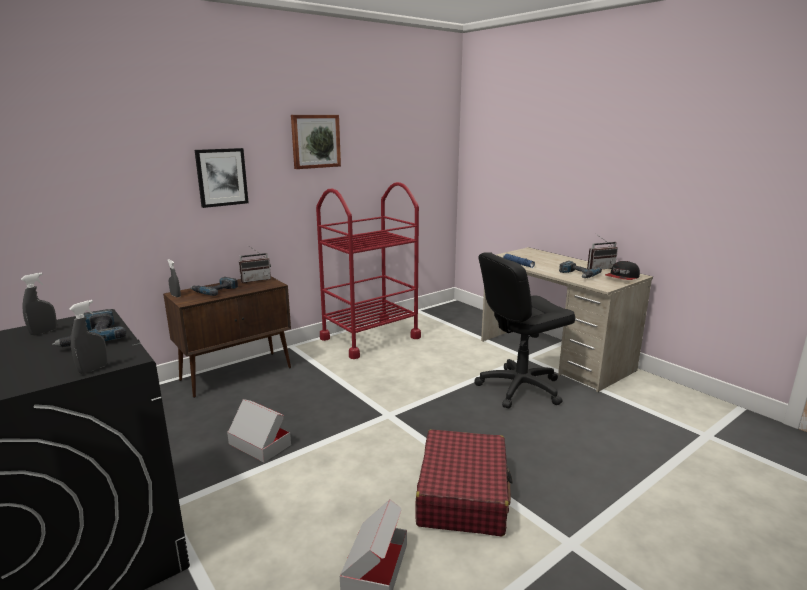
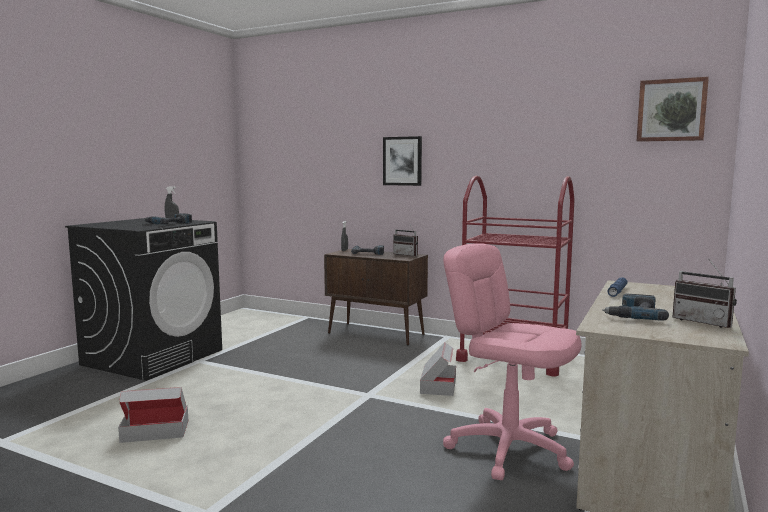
camera: 65 degrees right, 10 degrees down
grey spray bottle [69,300,108,374] -> none
cardboard box [227,399,291,463] -> cardboard box moved to [420,342,456,396]
picture [291,115,341,169] -> picture moved to [637,77,709,142]
red suitcase [415,429,513,536] -> none
black office chair [474,252,575,408] -> pink office chair [443,243,581,480]
cap [605,261,640,280] -> none

